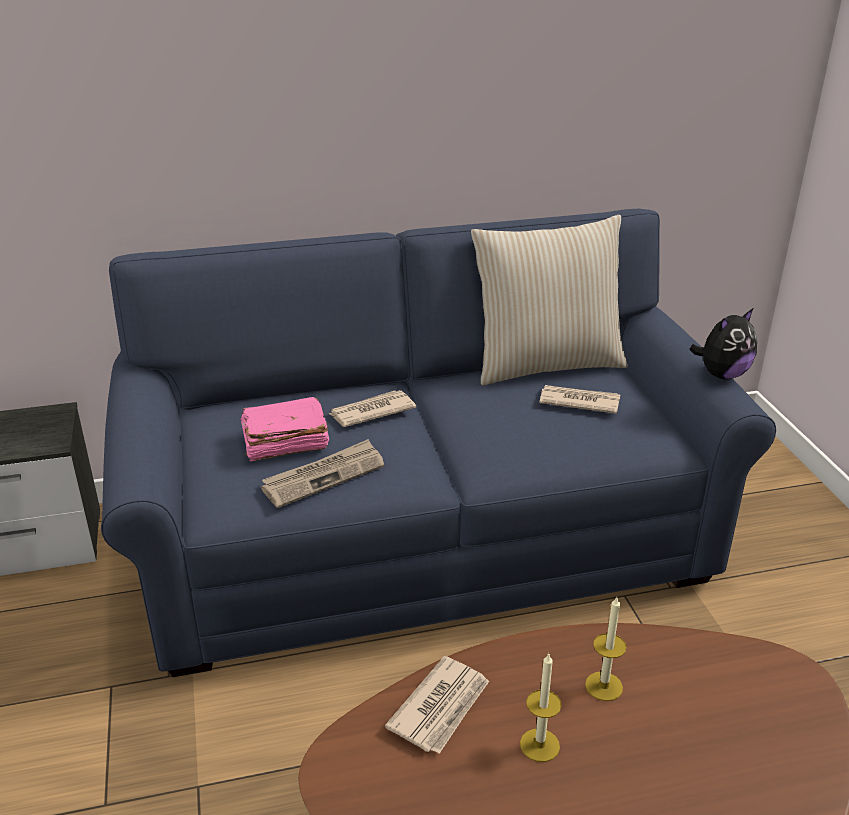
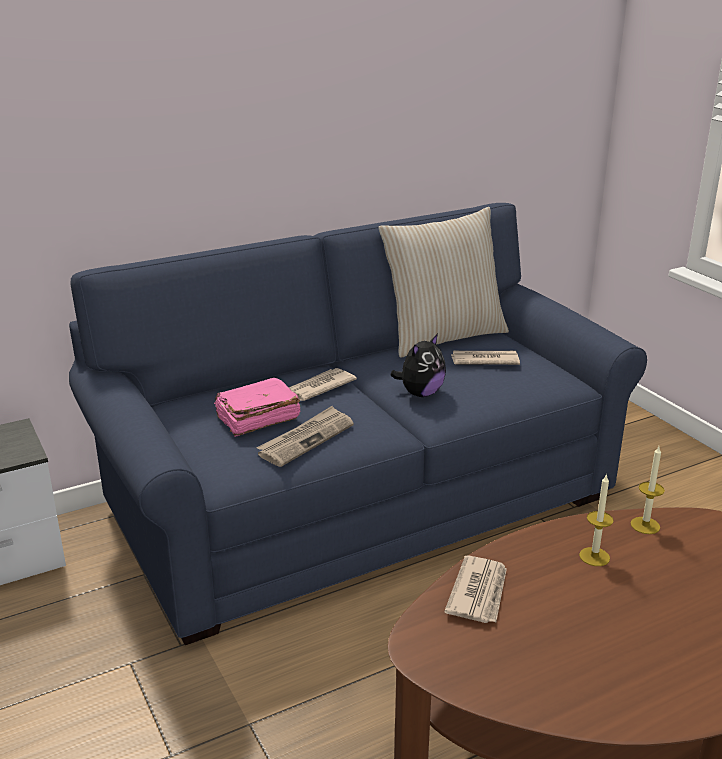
camera: 15 degrees left, 5 degrees down
candle [520,654,562,762] -> candle moved to [631,447,665,534]
plush toy [689,308,757,379] -> plush toy moved to [390,333,446,397]

